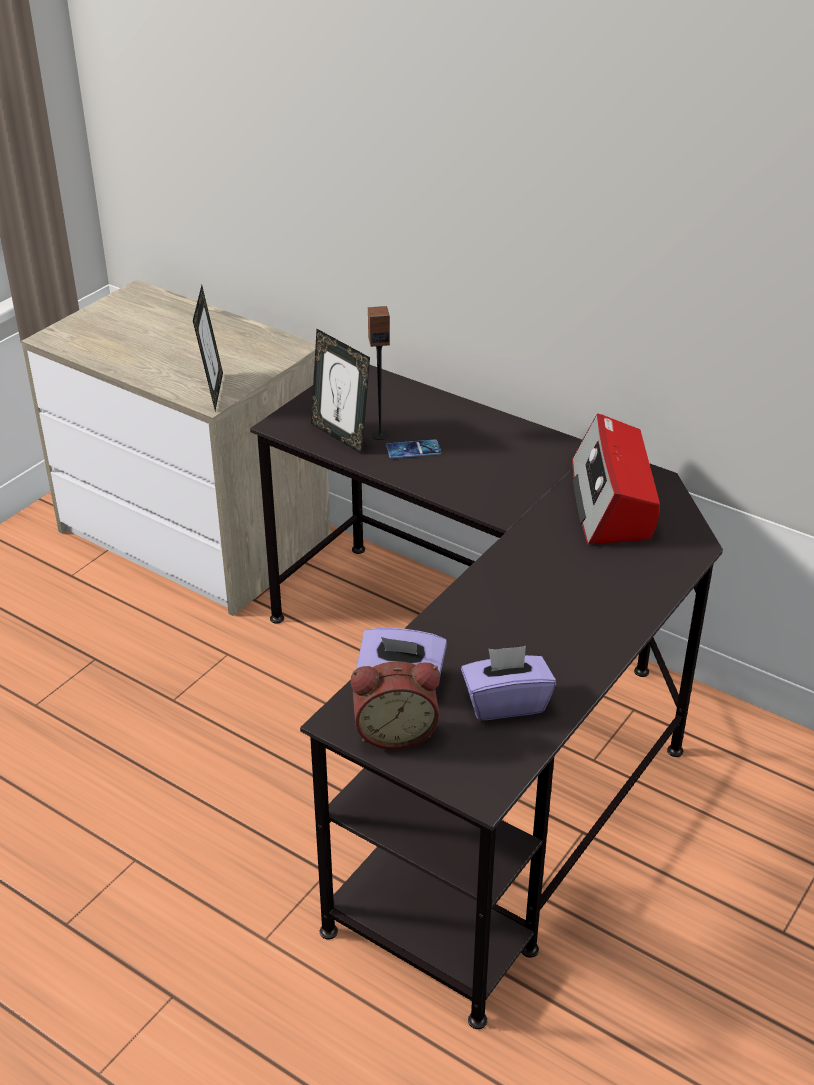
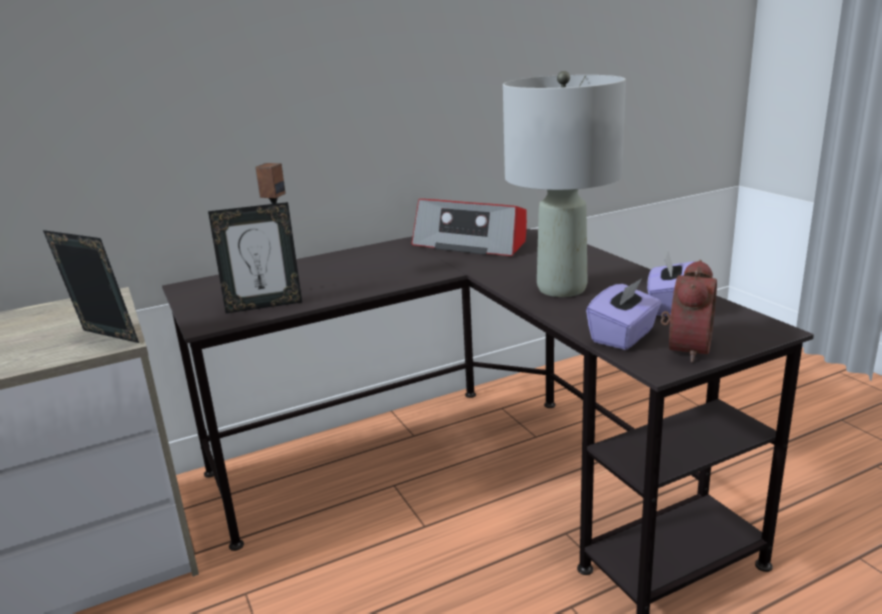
camera: 60 degrees left, 15 degrees down
phone [386,439,441,458] -> none
none -> grey table lamp [503,71,626,297]

